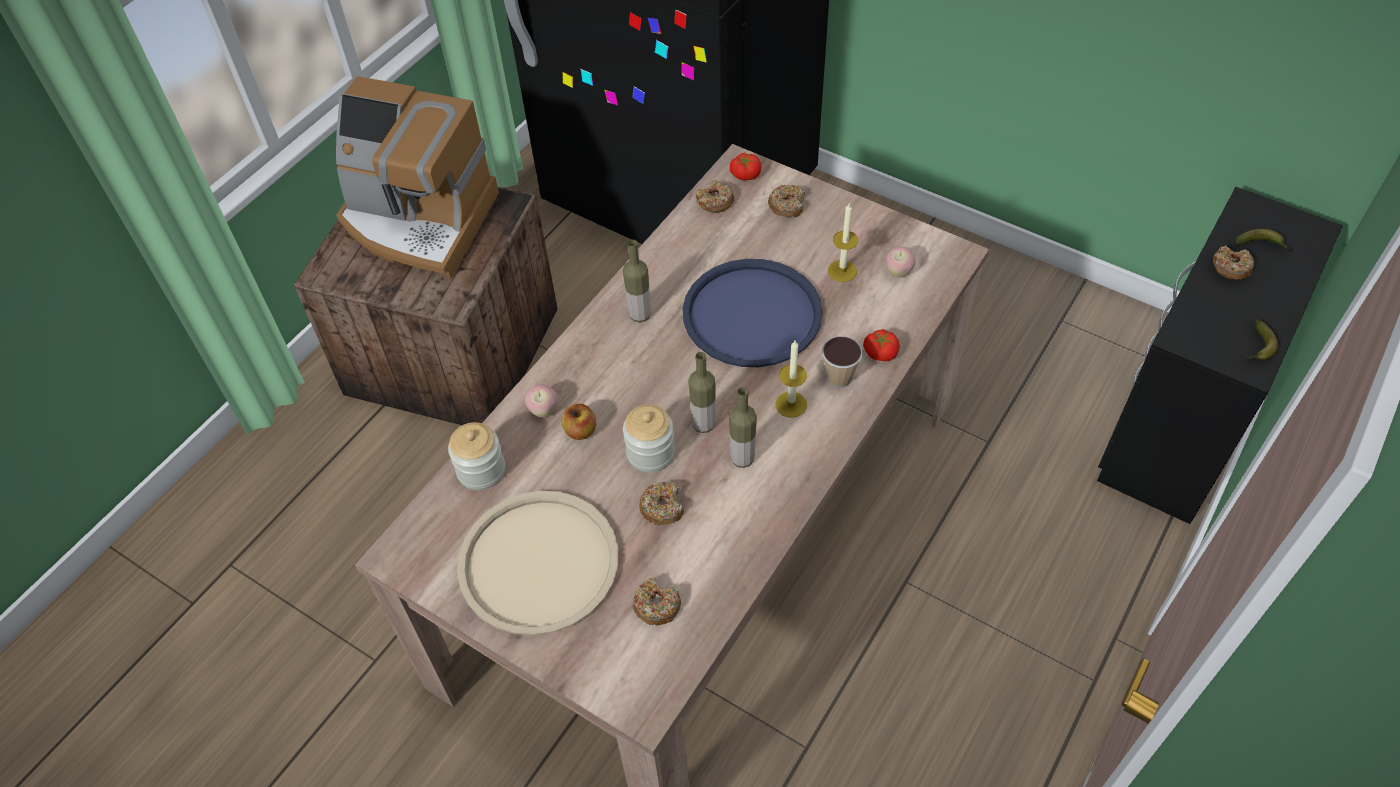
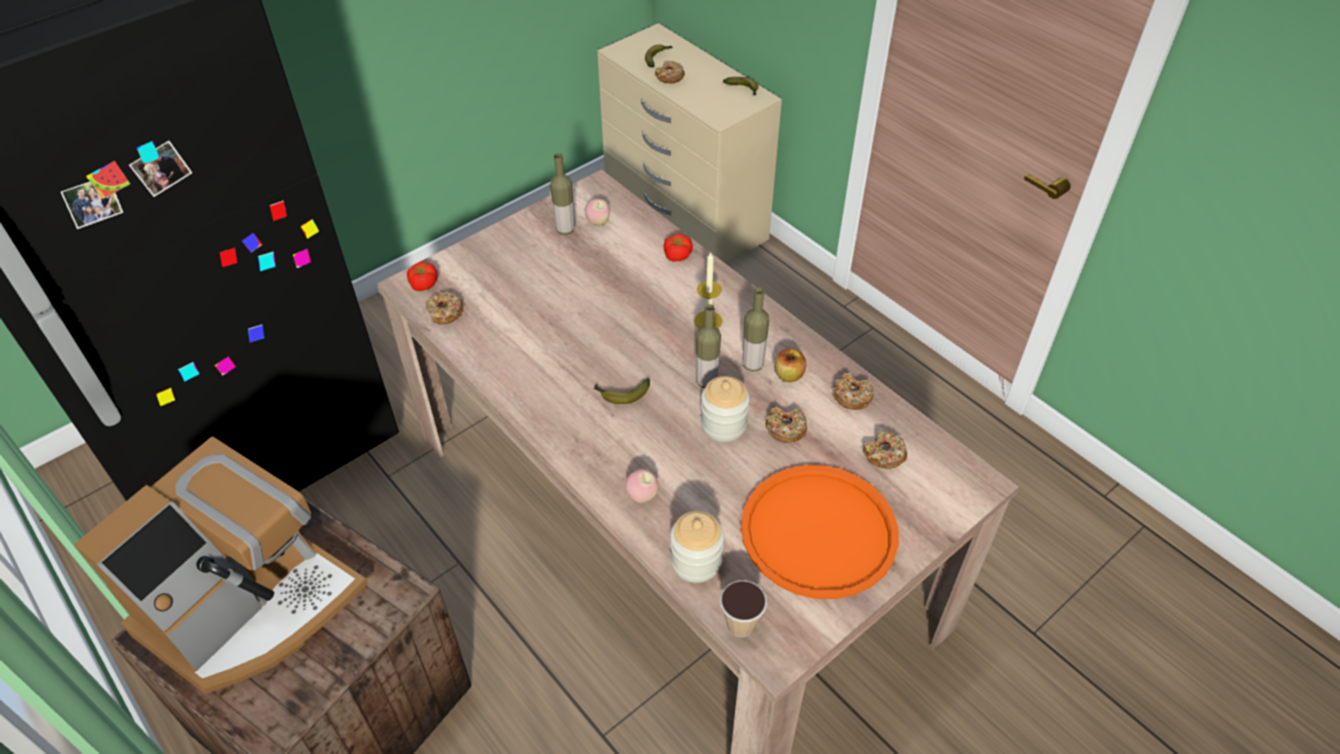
camera: 75 degrees left, 5 degrees down
beige tray [457,491,619,635] -> orange tray [741,465,899,599]
apple [562,404,596,440] -> apple moved to [774,348,806,382]
bottle [623,240,651,322] -> bottle moved to [550,153,575,235]
blue tray [682,259,823,367] -> none
donut [768,185,805,217] -> donut moved to [833,372,874,410]
cup [822,336,863,388] -> cup moved to [720,580,767,637]
candle [828,202,858,282] -> none
black dresser [1097,187,1343,524] -> beige dresser [597,23,782,264]
none -> banana [594,378,650,404]

